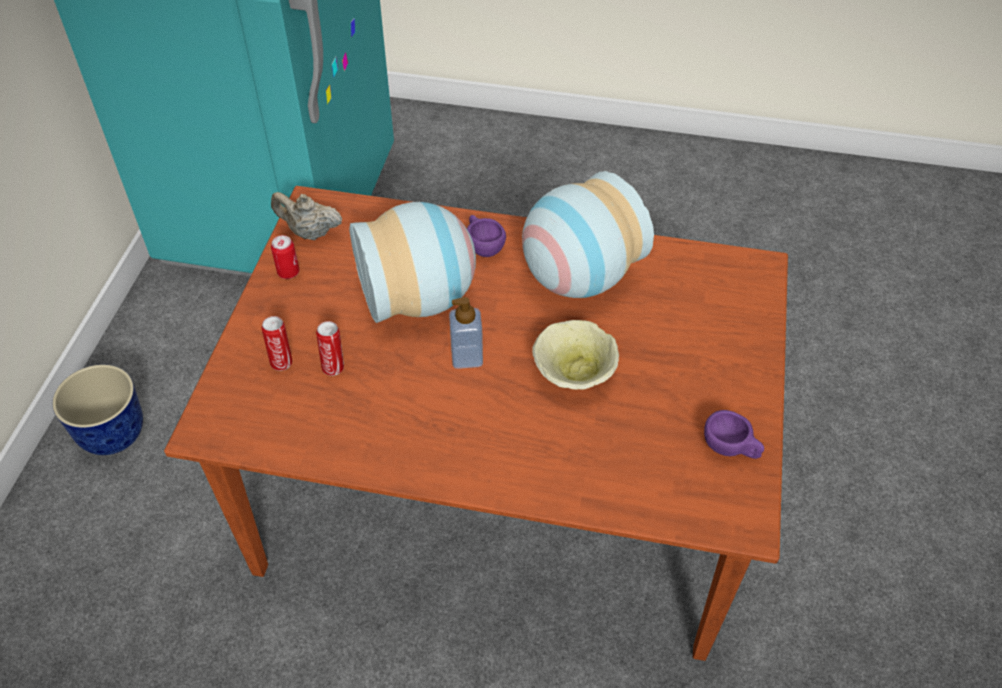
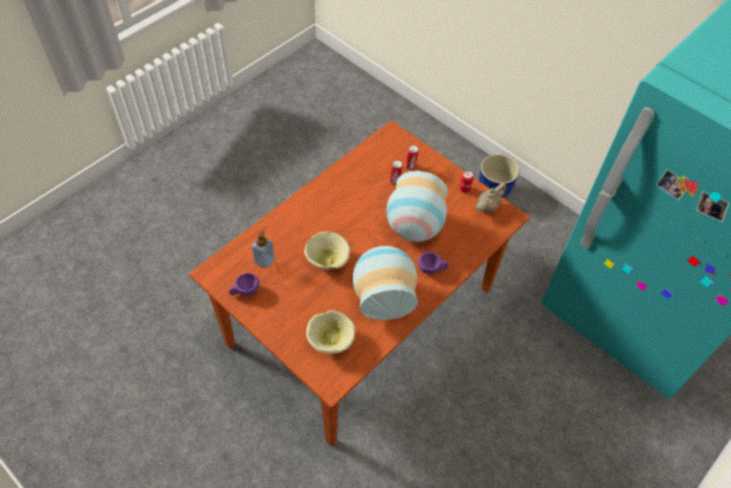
camera: 120 degrees right, 5 degrees up
soap dispenser [449,297,483,369] -> soap dispenser moved to [252,230,275,269]
none -> beige bowl [306,310,355,354]

